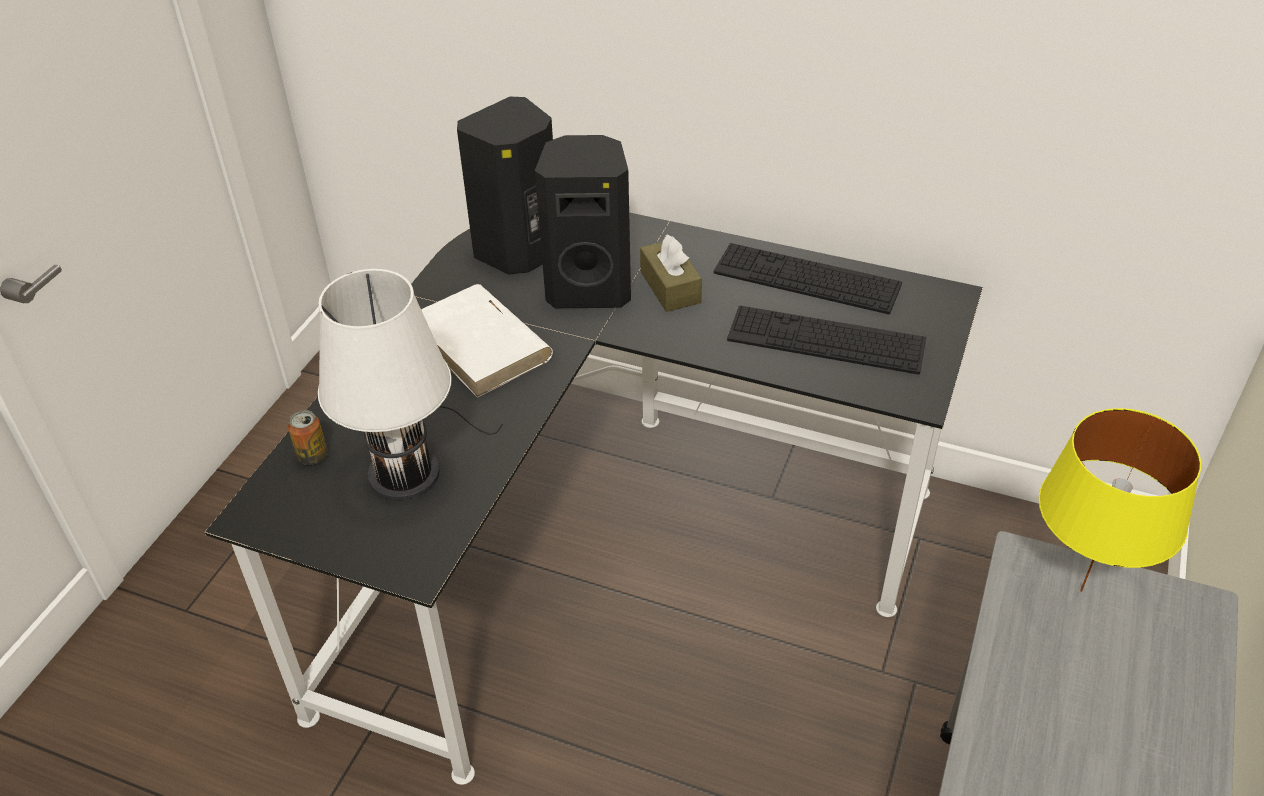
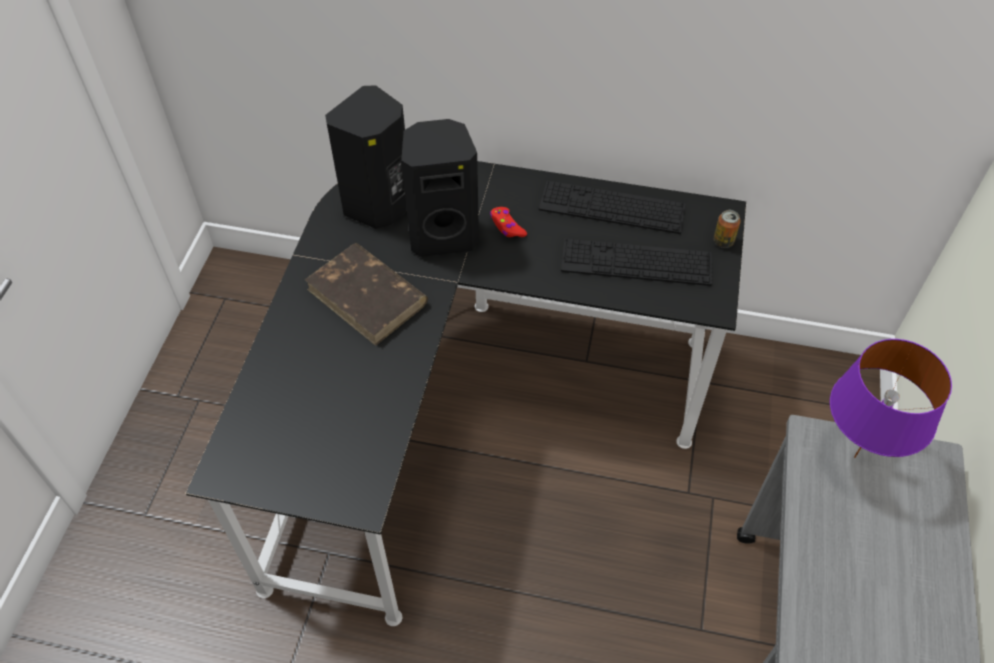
camera: 10 degrees left, 10 degrees up
can [288,410,328,465] -> can moved to [713,210,740,248]
white table lamp [318,269,503,501] -> none
white book [421,284,553,398] -> brown book [305,243,428,346]
brown tissue box [640,234,702,312] -> red game controller [490,207,527,237]
yellow table lamp [1039,408,1201,592] -> purple table lamp [830,339,952,458]

